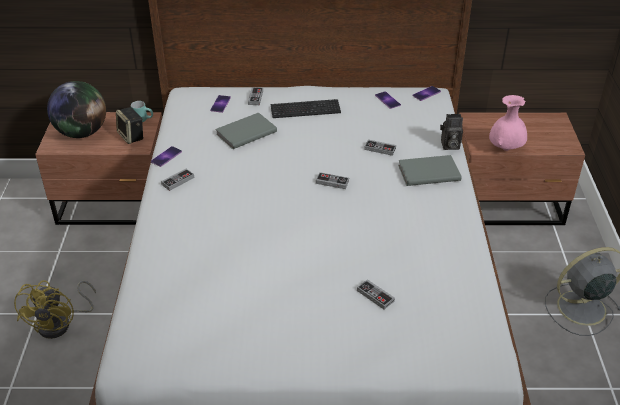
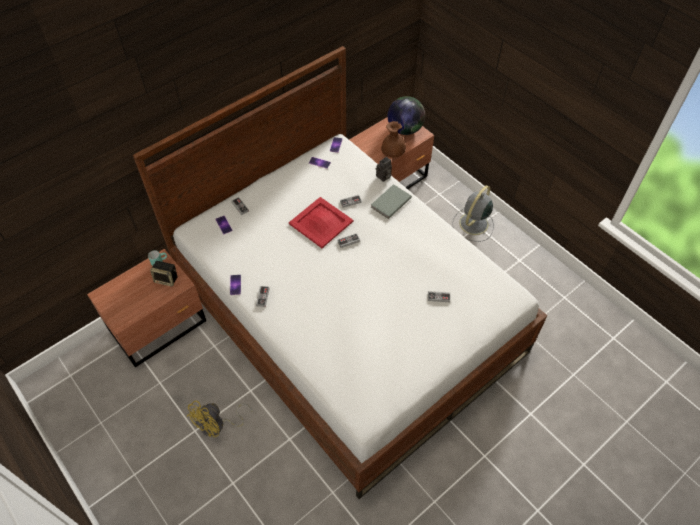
camera: 40 degrees left, 15 degrees up
yellow fan [14,280,96,339] -> yellow fan turned 75 degrees clockwise [186,401,252,437]
globe [47,81,106,138] -> globe moved to [388,96,425,135]
grey book [216,113,277,149] -> none
keyboard [270,99,341,118] -> none
pink vase [489,95,527,151] -> brown vase [381,121,406,158]
none -> red tray [289,197,353,248]

